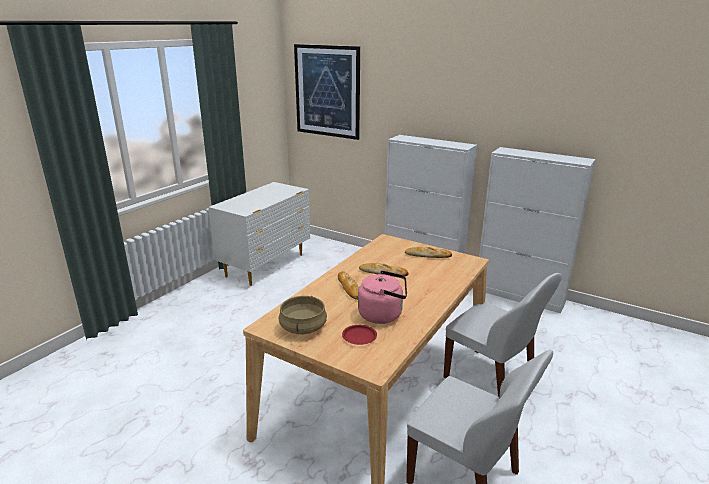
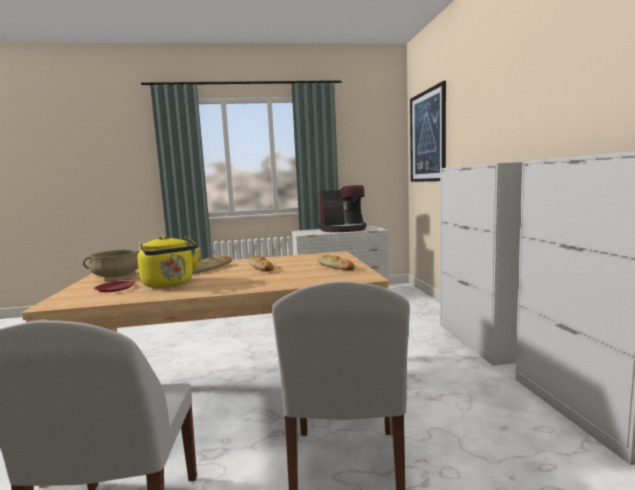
camera: 50 degrees right, 15 degrees down
pink kettle [358,270,407,324] -> yellow kettle [137,235,200,288]
none -> coffee machine [318,185,366,232]

